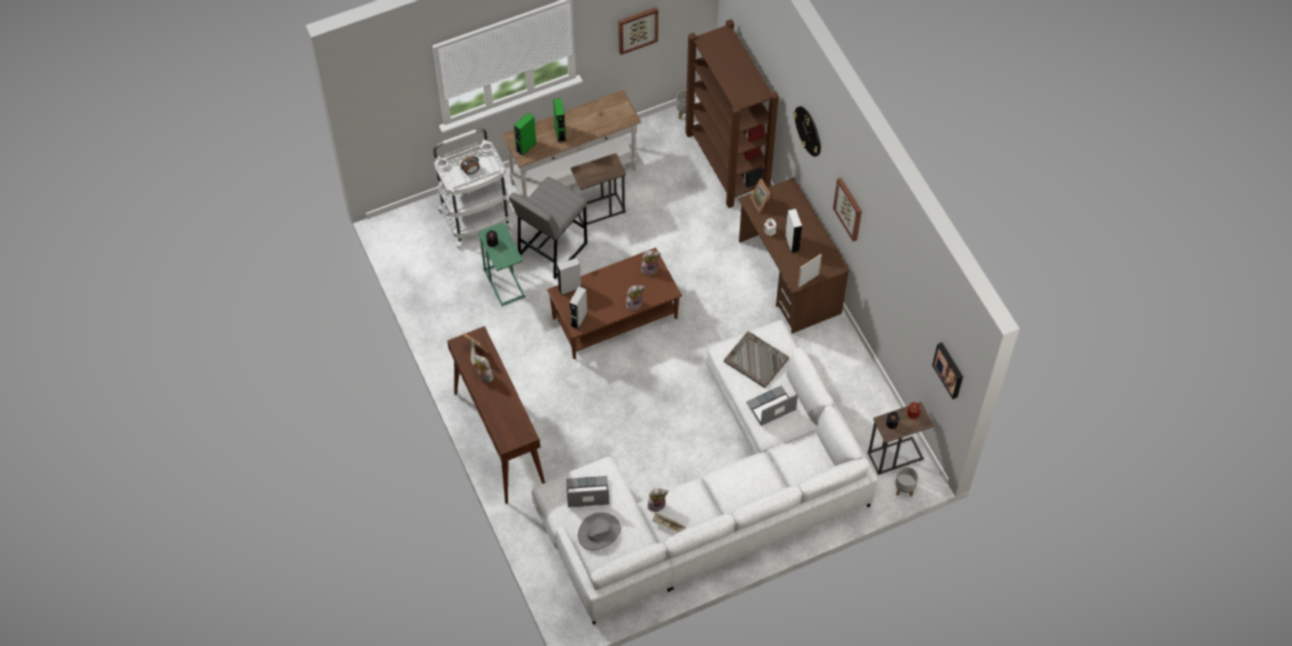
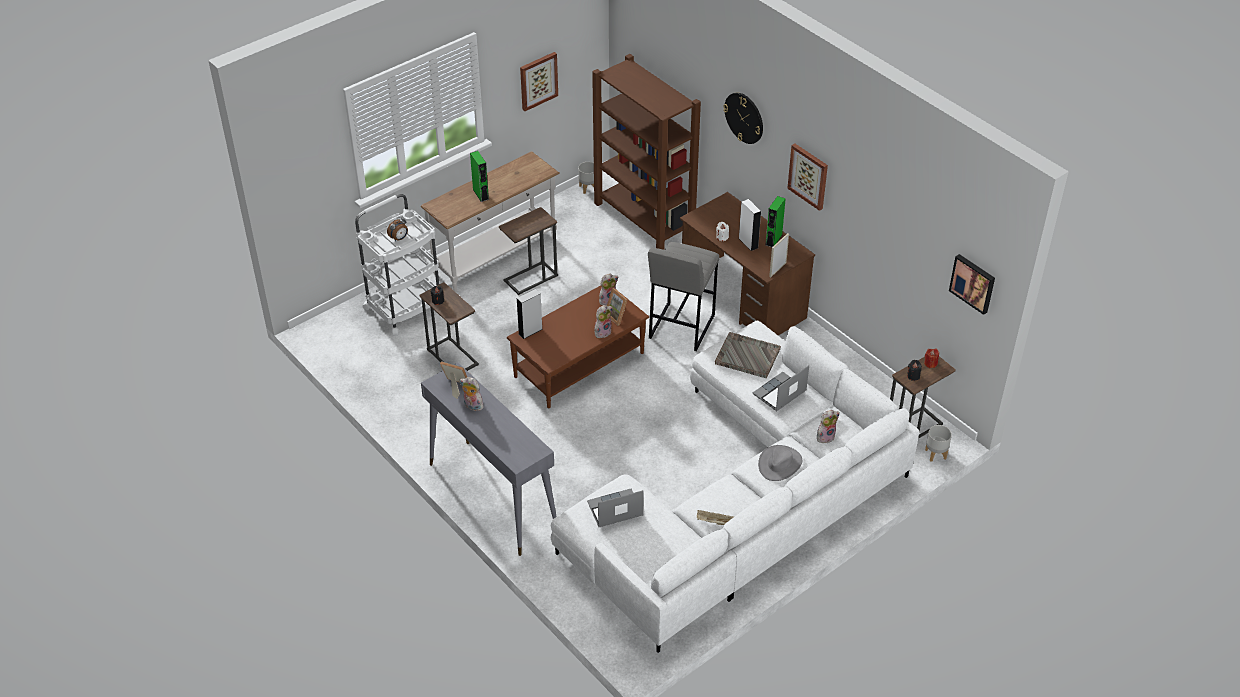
camera: 15 degrees left, 15 degrees down
brown console table [447,326,545,504] -> grey console table [421,363,557,556]
green side table [478,222,525,306] -> brown side table [419,282,479,371]
grey stool [509,177,587,279] -> grey stool moved to [648,242,720,351]
green speaker [514,113,536,156] -> green speaker moved to [766,196,786,247]
grey speaker [569,286,588,329] -> none
grey hat [578,513,621,551] -> grey hat moved to [758,445,802,481]
plush toy [647,488,669,512] -> plush toy moved to [817,410,840,443]
picture frame [750,179,770,213] -> picture frame moved to [607,288,628,326]

